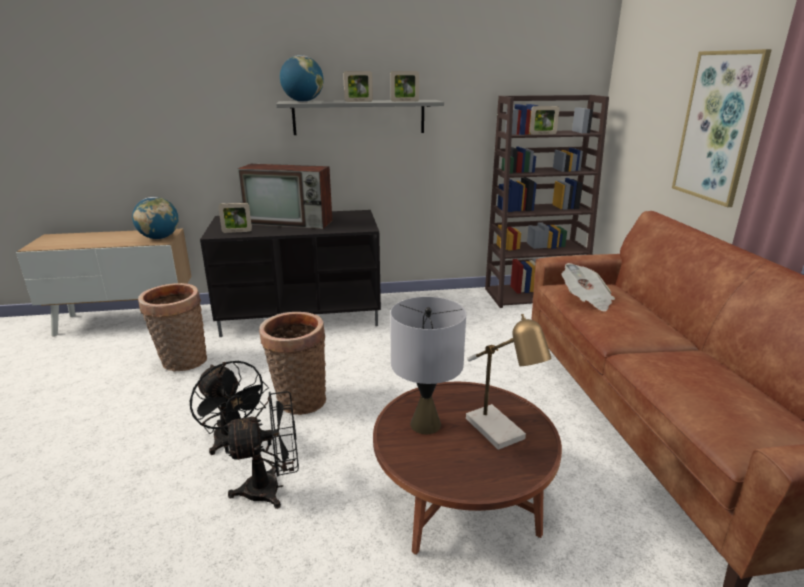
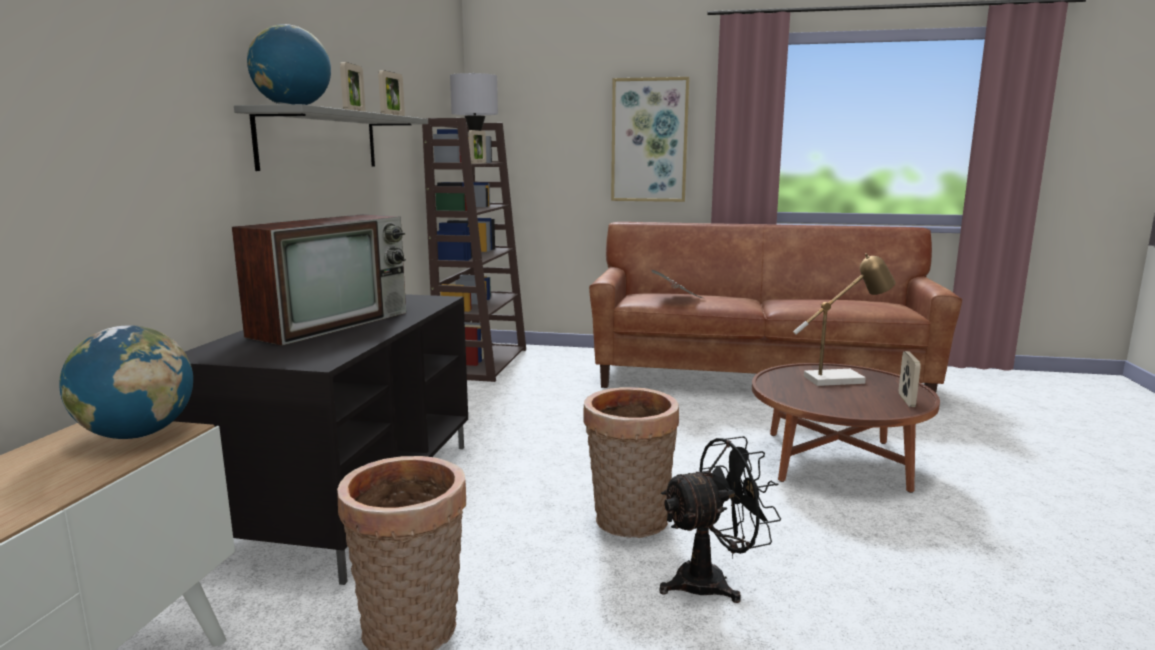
camera: 70 degrees left, 10 degrees down
picture frame [218,203,252,233] -> picture frame moved to [899,351,921,407]
black fan [222,391,299,509] -> none
grey table lamp [390,297,466,434] -> grey table lamp moved to [450,72,498,163]

